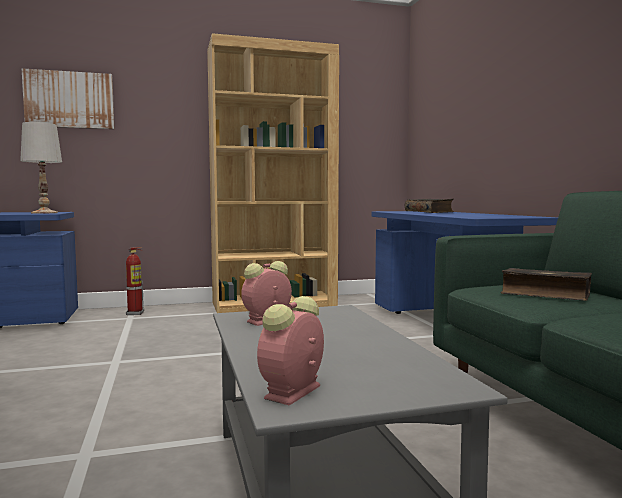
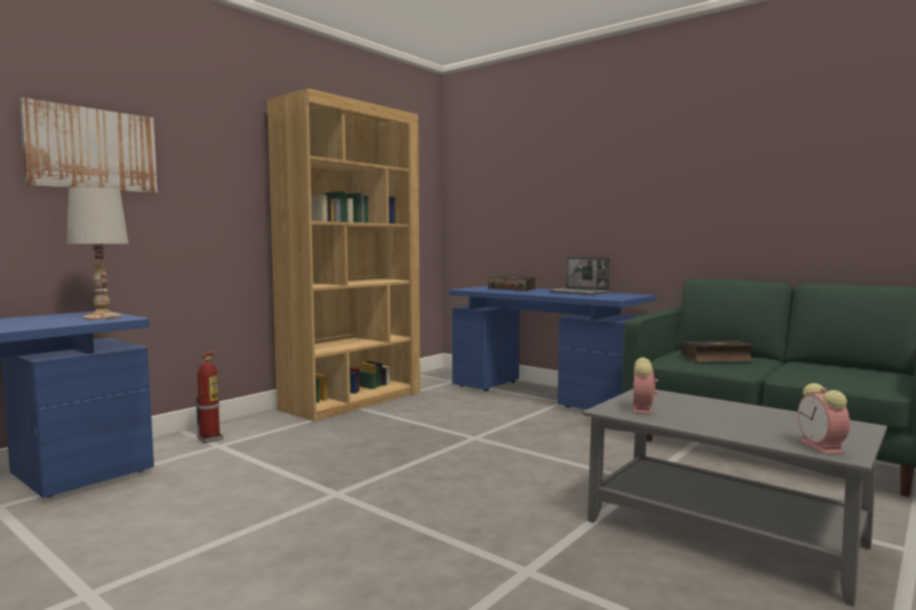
camera: 35 degrees left, 0 degrees up
none -> laptop [549,257,610,295]

